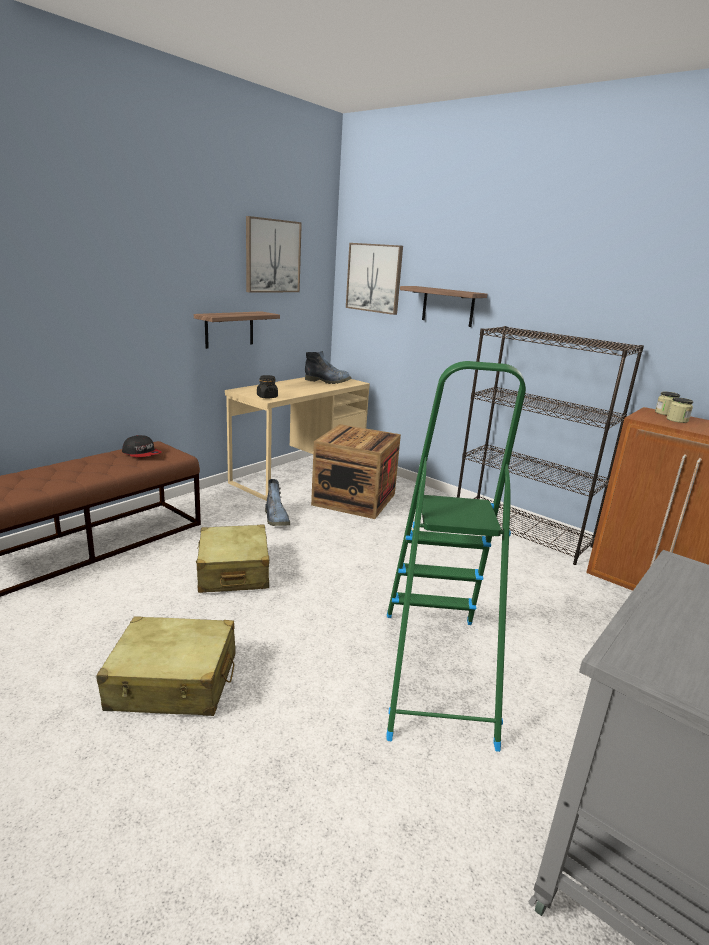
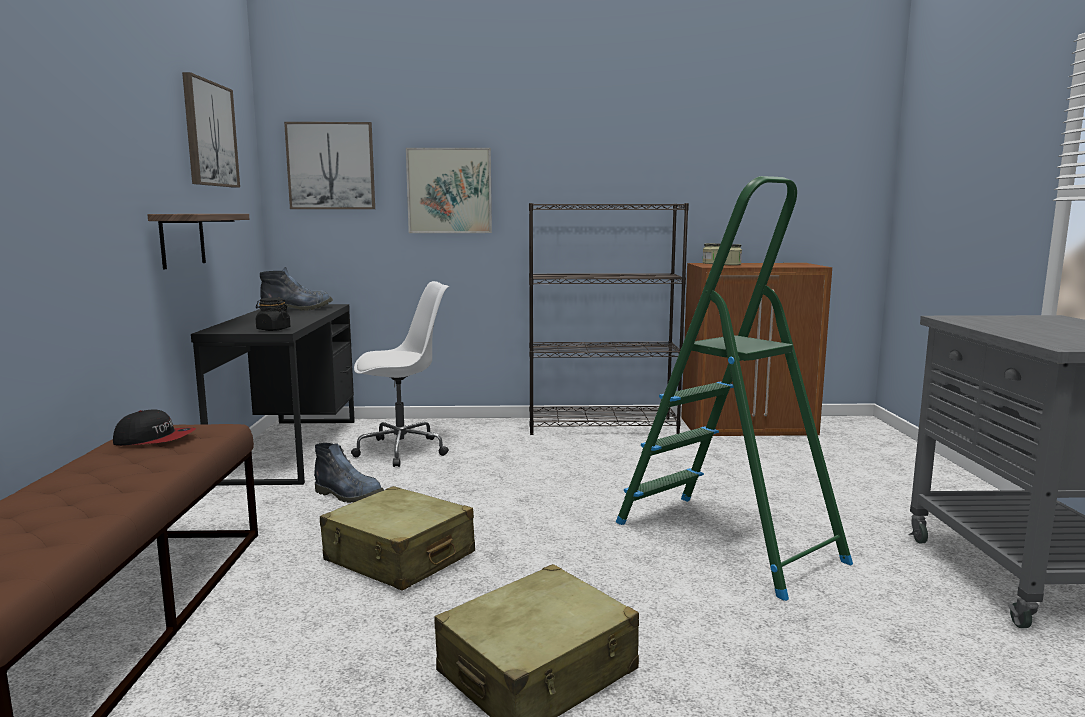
camera: 40 degrees left, 10 degrees down
beige desk [225,377,370,501] -> black desk [191,304,355,485]
crate [311,424,401,519] -> white office chair [351,281,450,467]
shelf [400,286,487,327] -> picture [406,148,492,233]

